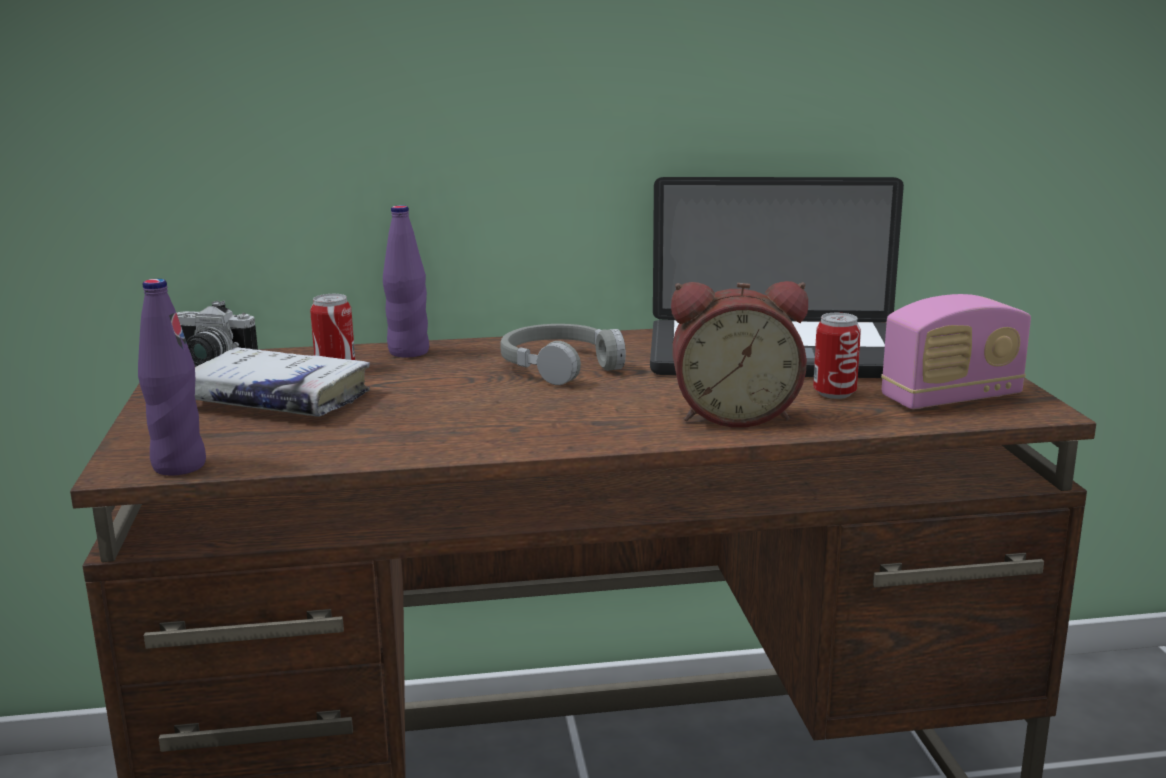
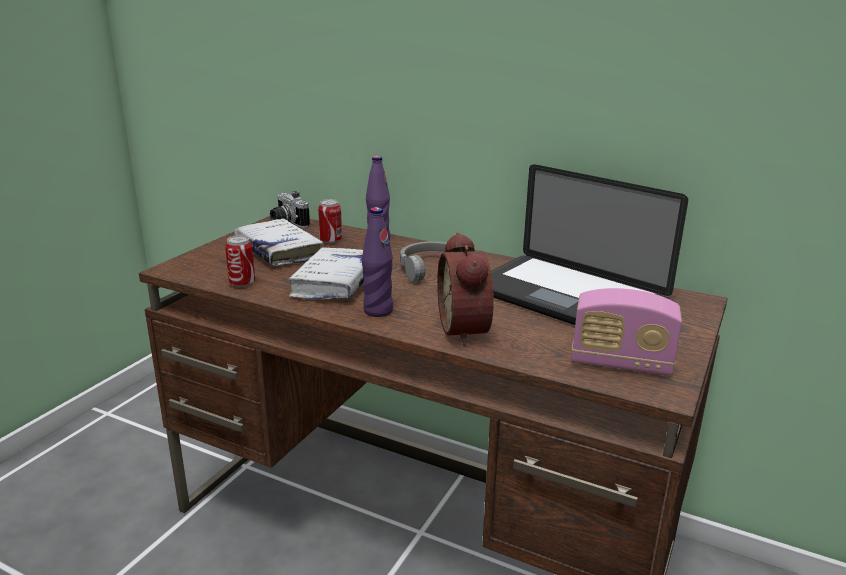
camera: 35 degrees right, 5 degrees up
purple bottle [138,279,206,476] -> purple bottle moved to [362,207,393,317]
alarm clock [671,281,808,428] -> alarm clock turned 45 degrees clockwise [437,232,494,346]
can [813,313,861,399] -> can moved to [225,235,255,287]
none -> white book [289,247,364,299]

